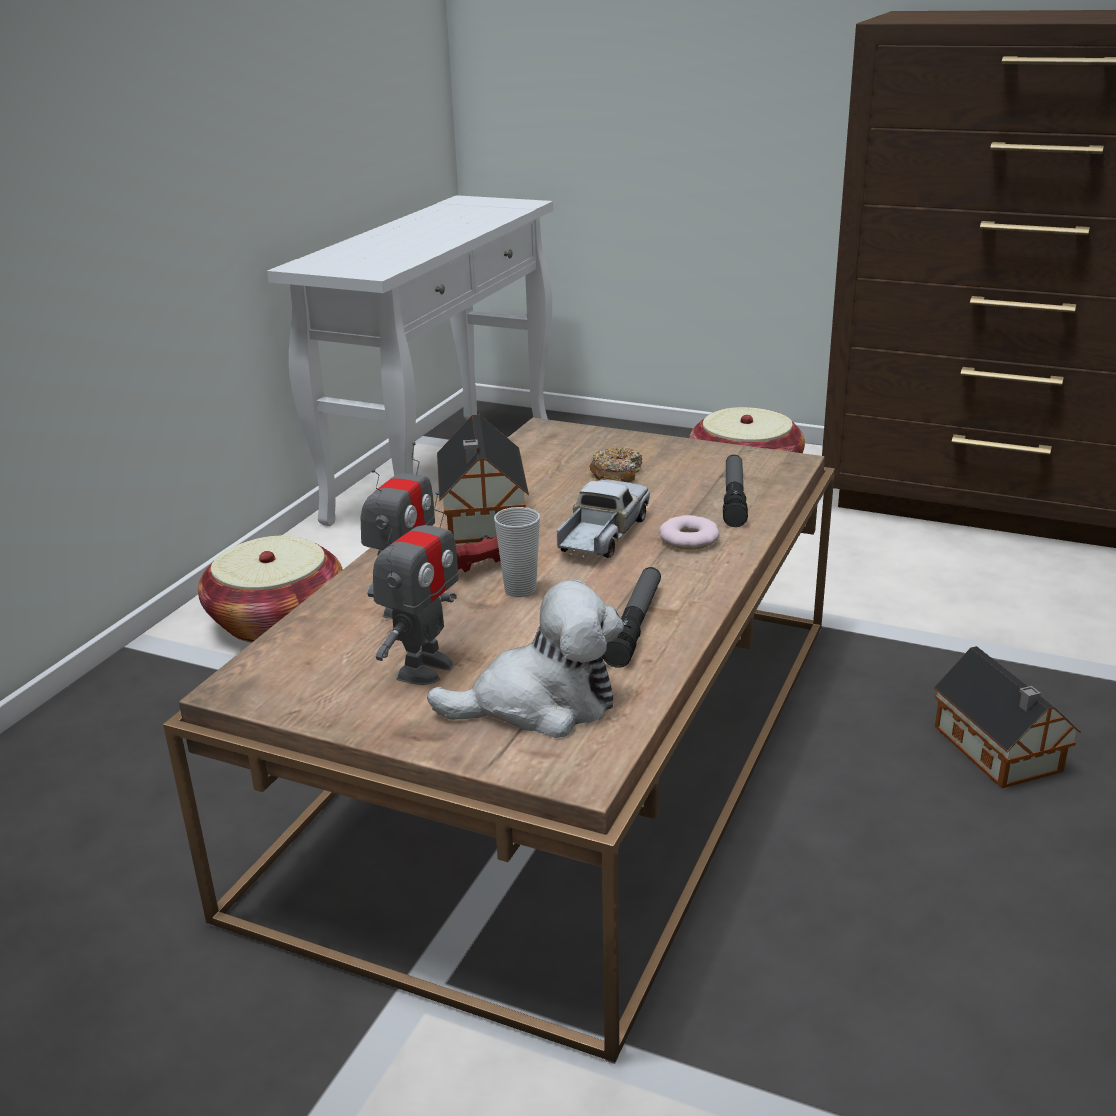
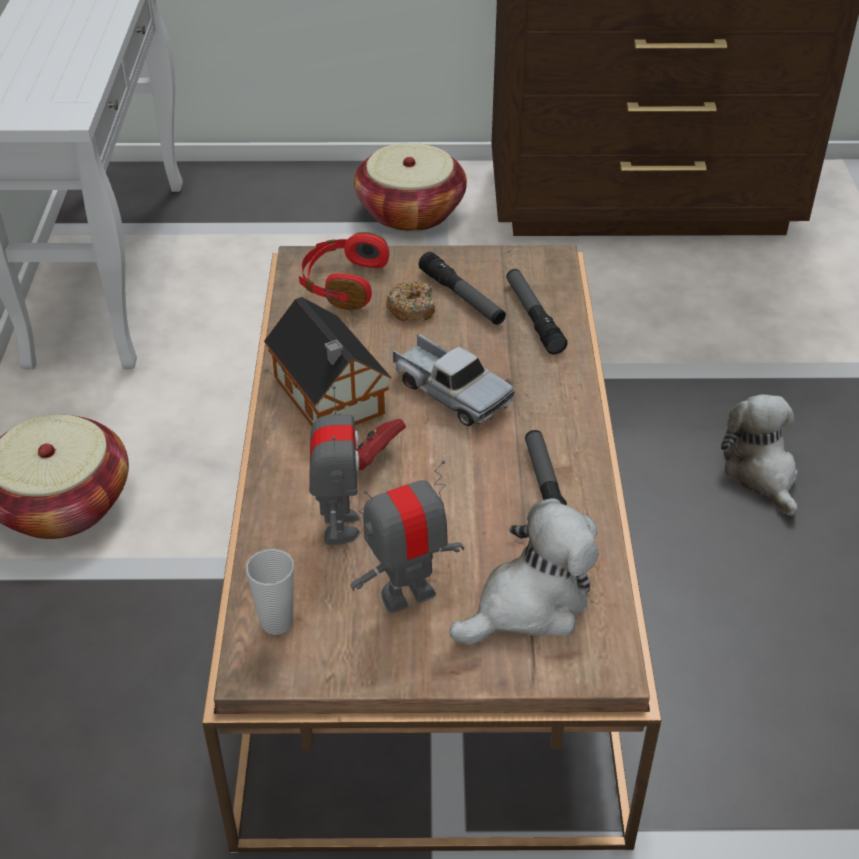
camera: 25 degrees left, 15 degrees up
toy robot [373,491,459,685] -> toy robot turned 120 degrees counterclockwise [350,460,464,613]
cup [494,507,540,597] -> cup moved to [246,549,294,635]
toy truck [556,480,650,558] -> toy truck turned 135 degrees clockwise [393,334,515,426]
donut [659,515,719,550] -> none
toy house [934,646,1081,788] -> plush toy [721,394,797,516]
none -> red headphones [299,232,389,310]
none -> flashlight [419,252,506,325]

